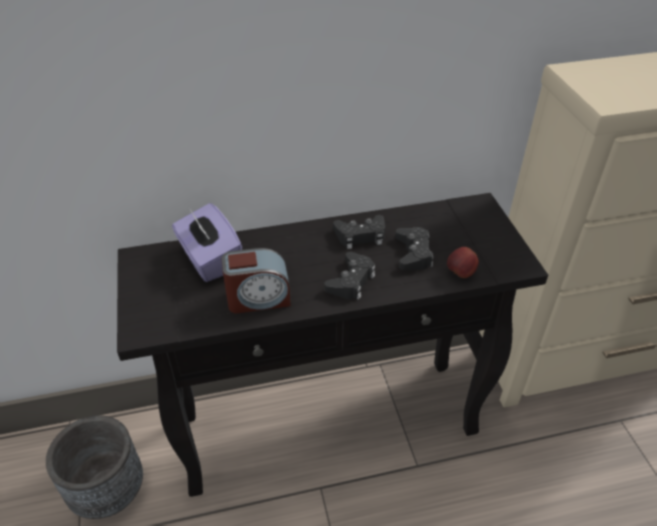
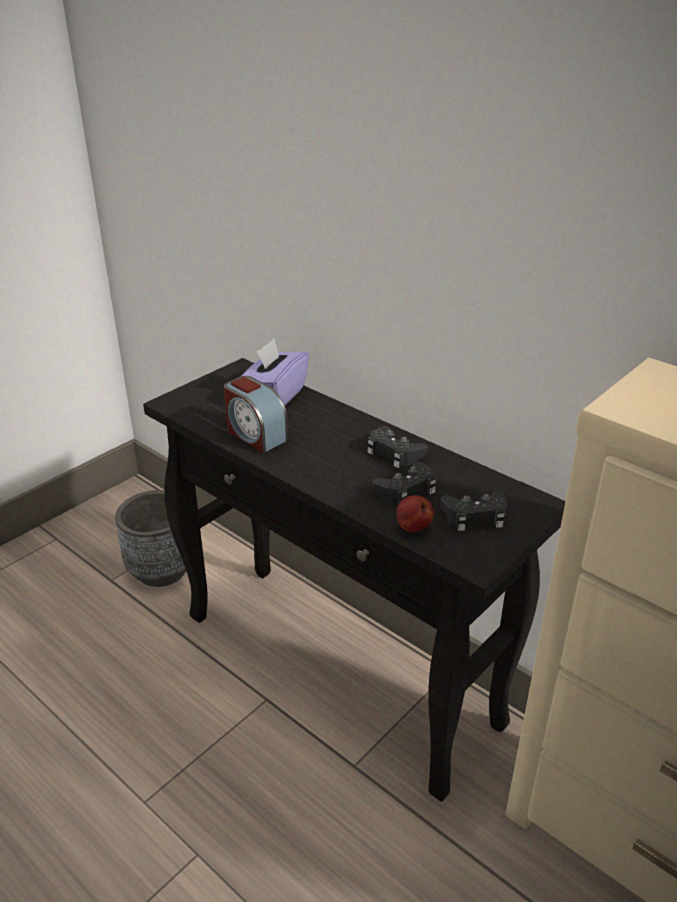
camera: 55 degrees right, 10 degrees down
black game controller [324,252,375,300] -> black game controller moved to [440,491,508,531]

